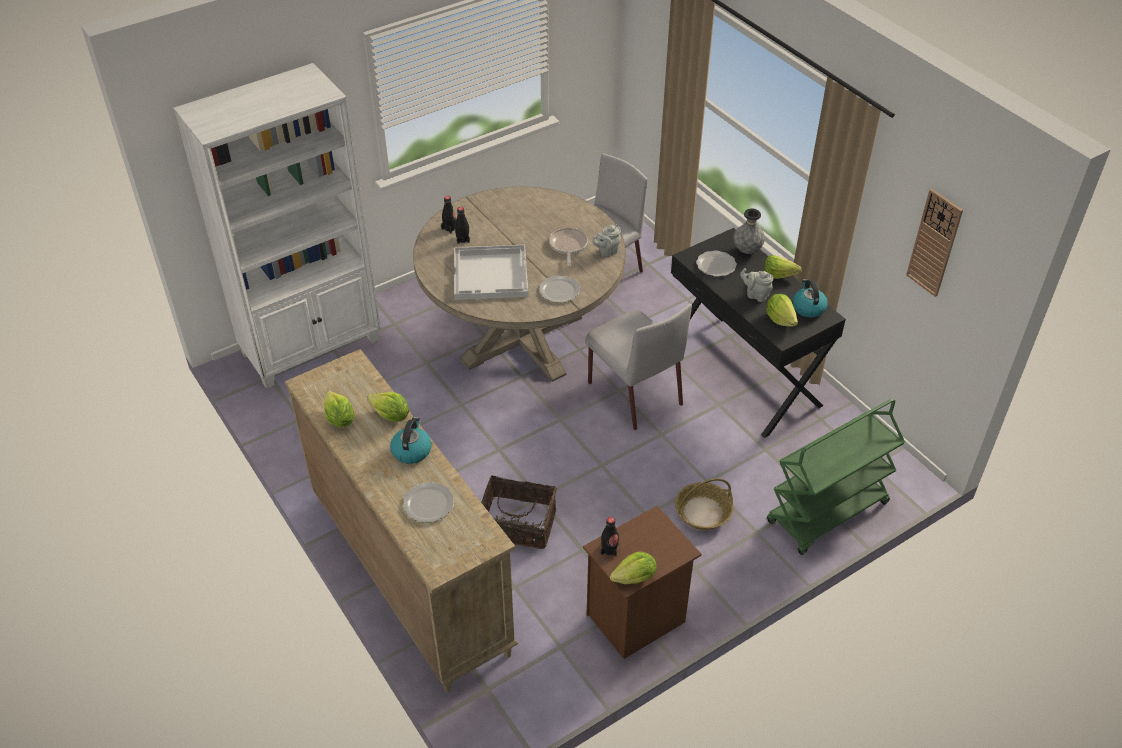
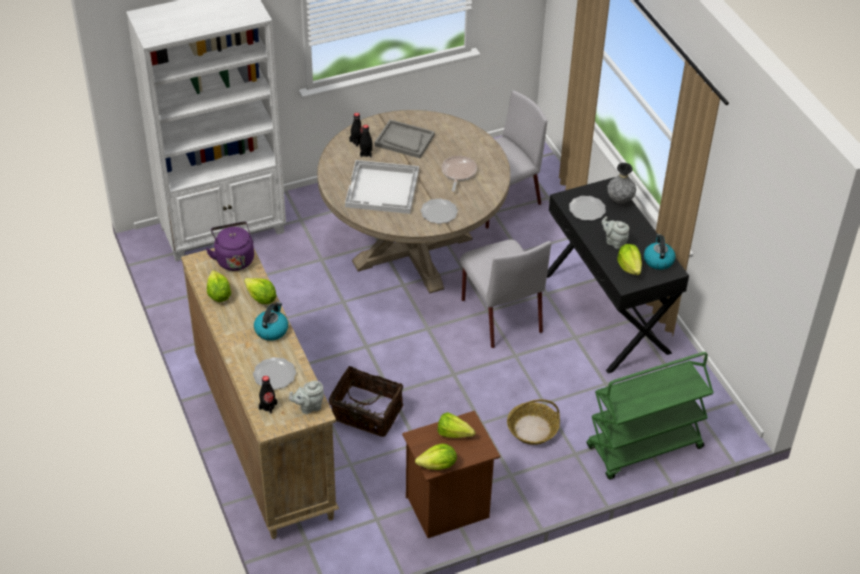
camera: 10 degrees right, 0 degrees up
grey teapot [592,225,621,257] -> grey teapot moved to [289,381,324,414]
black bottle [601,517,619,557] -> black bottle moved to [259,376,277,413]
lettuce [764,255,802,279] -> lettuce moved to [438,412,476,438]
wall clock [906,189,963,297] -> none
none -> purple kettle [206,222,254,271]
none -> grey tray [374,120,435,158]

